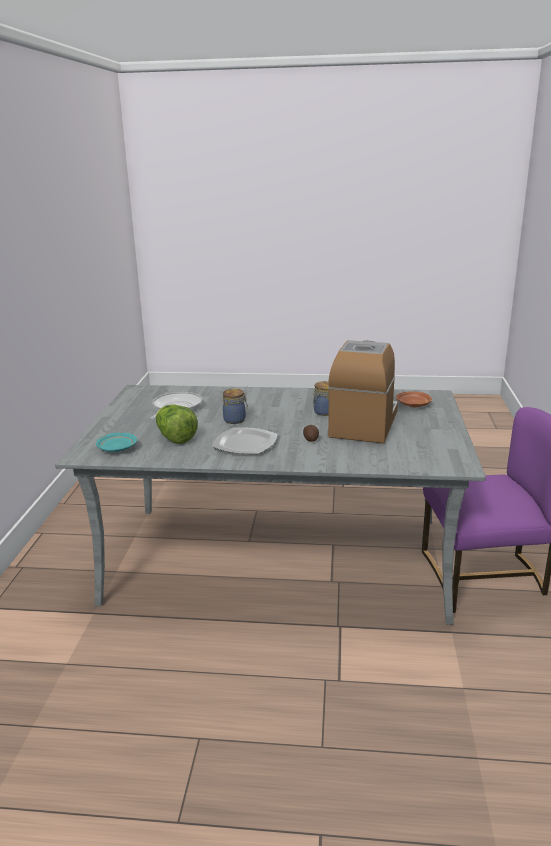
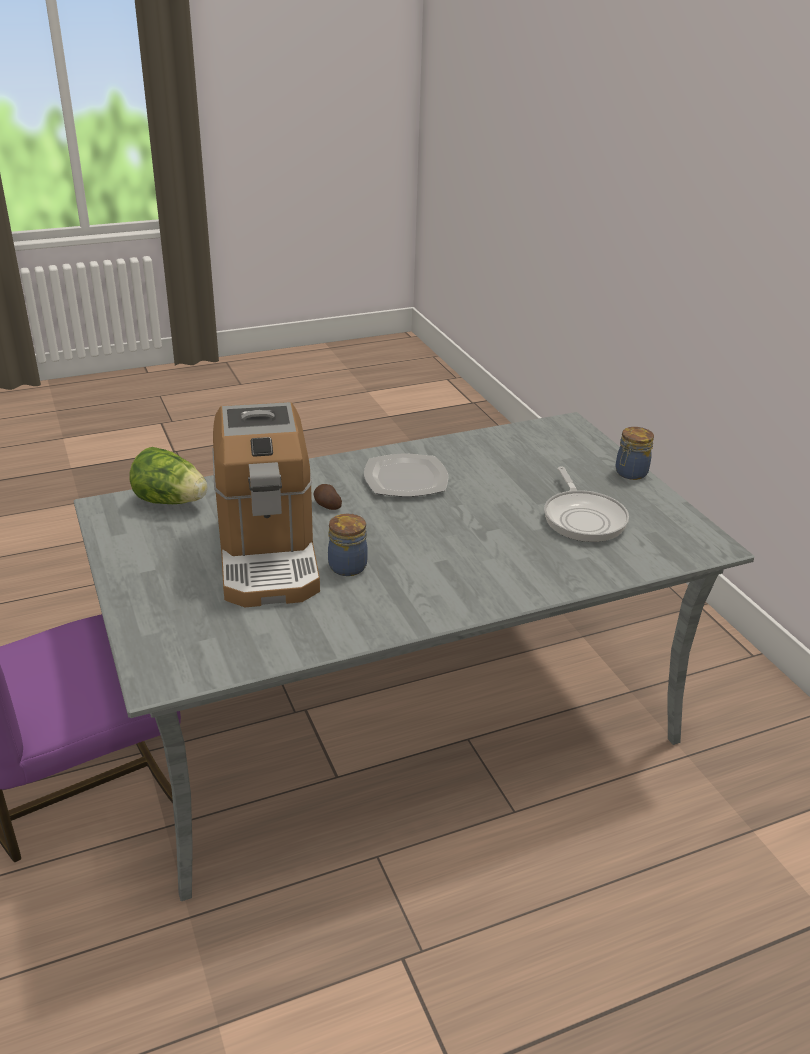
camera: 150 degrees right, 10 degrees up
turquoise plate [96,432,137,452] -> none
lettuce [156,404,198,444] -> lettuce moved to [129,447,207,504]
jar [223,389,248,424] -> jar moved to [615,427,654,480]
brown plate [396,392,432,407] -> none

